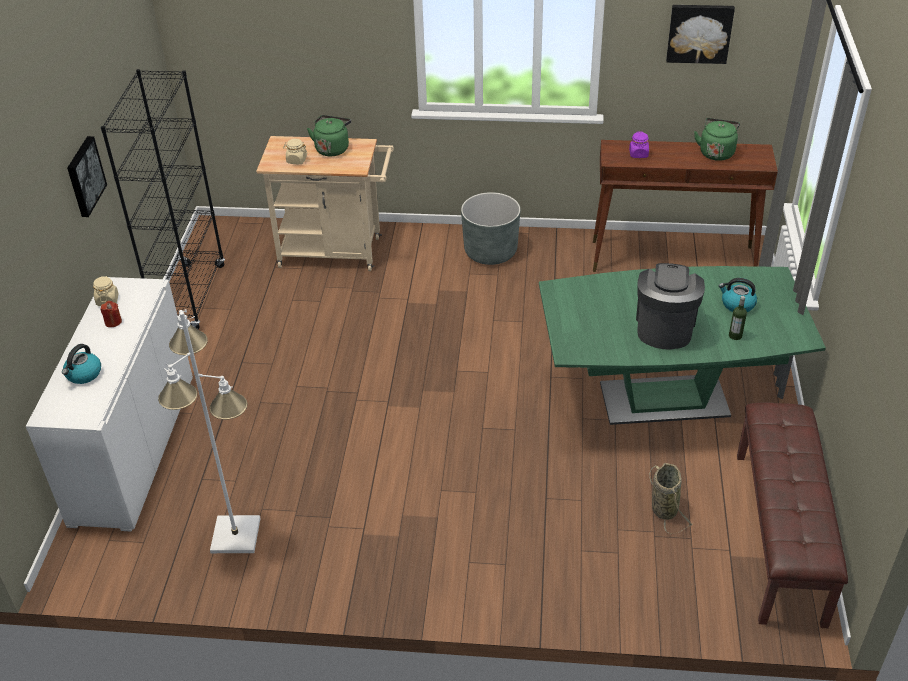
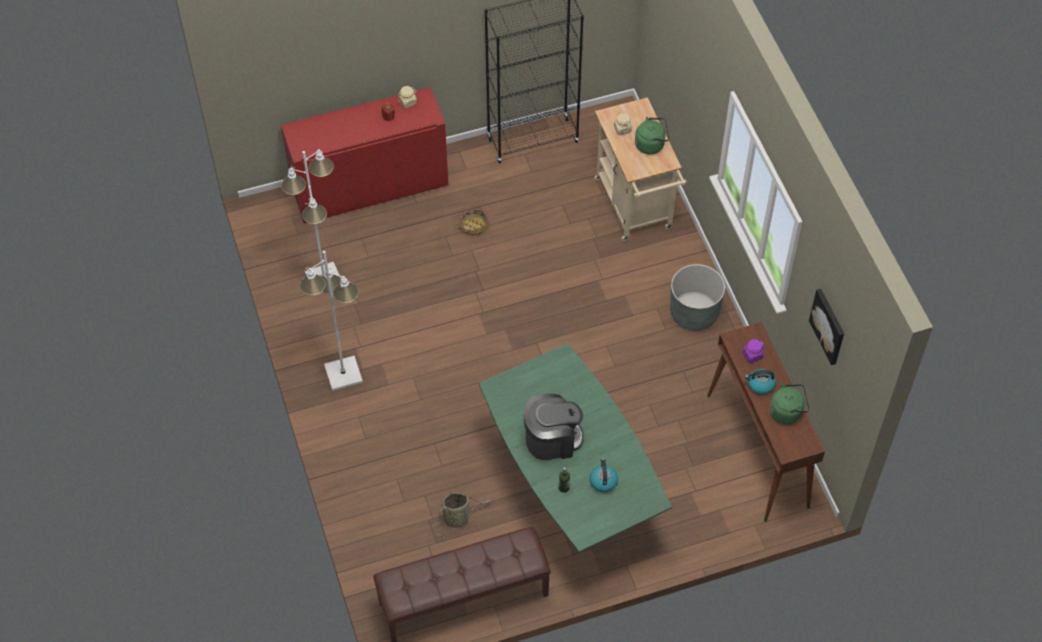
camera: 65 degrees right, 15 degrees up
white cabinet [26,277,193,532] -> red cabinet [281,87,449,223]
kettle [62,344,101,384] -> kettle moved to [745,369,776,395]
picture [67,136,107,217] -> none
none -> white floor lamp [300,251,363,391]
none -> basket [455,209,489,236]

